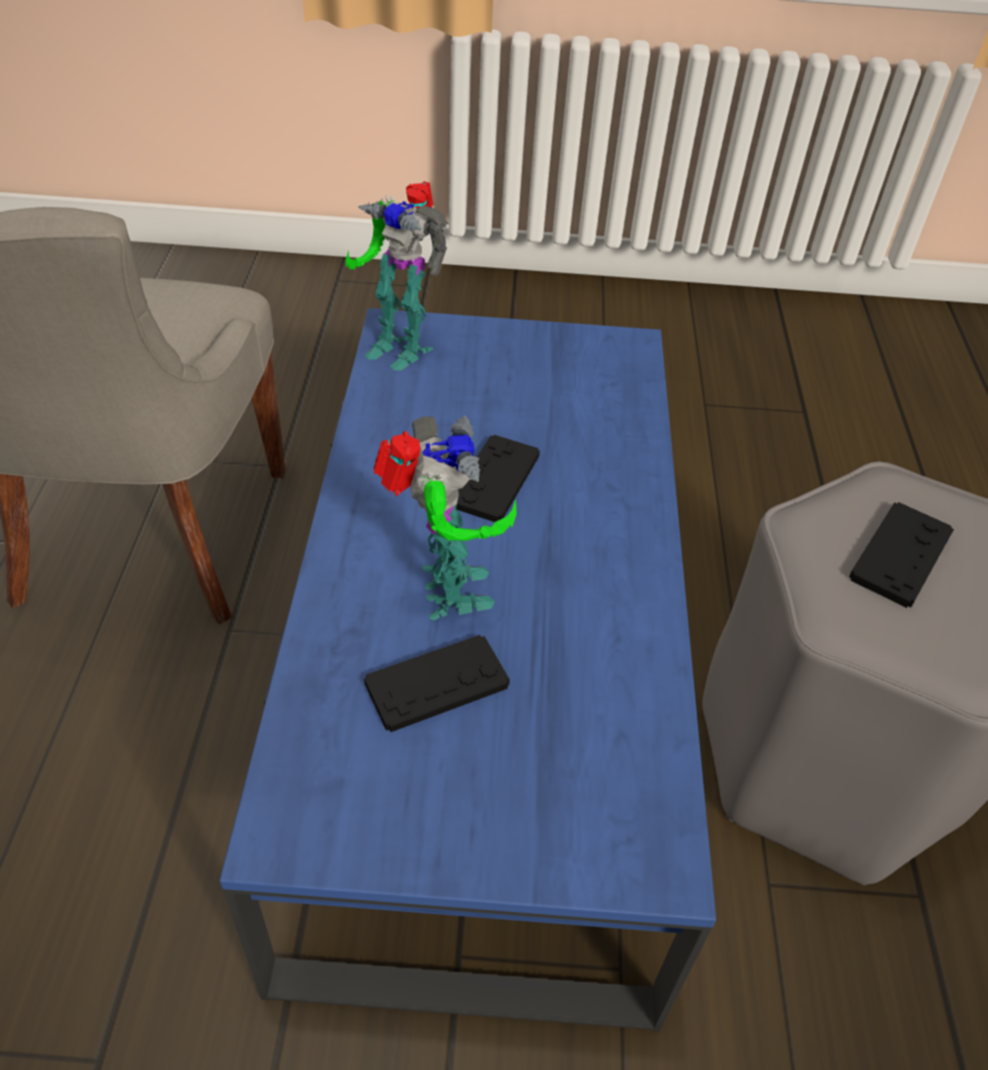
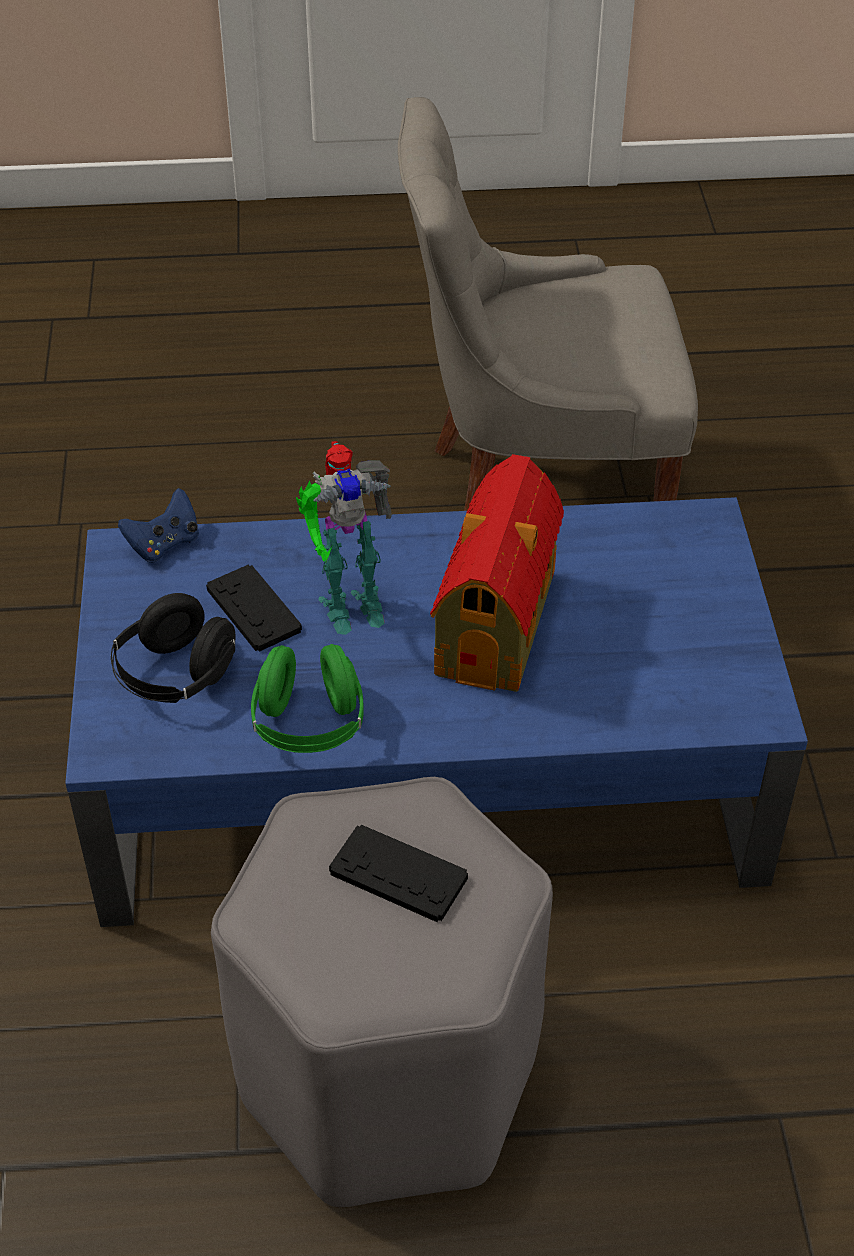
camera: 85 degrees right, 0 degrees up
toy robot [346,181,448,371] -> none
black game controller [456,435,540,522] -> toy house [430,454,564,692]
none -> black headphones [111,593,235,703]
none -> blue game controller [118,488,199,563]
none -> green headphones [251,644,364,753]

